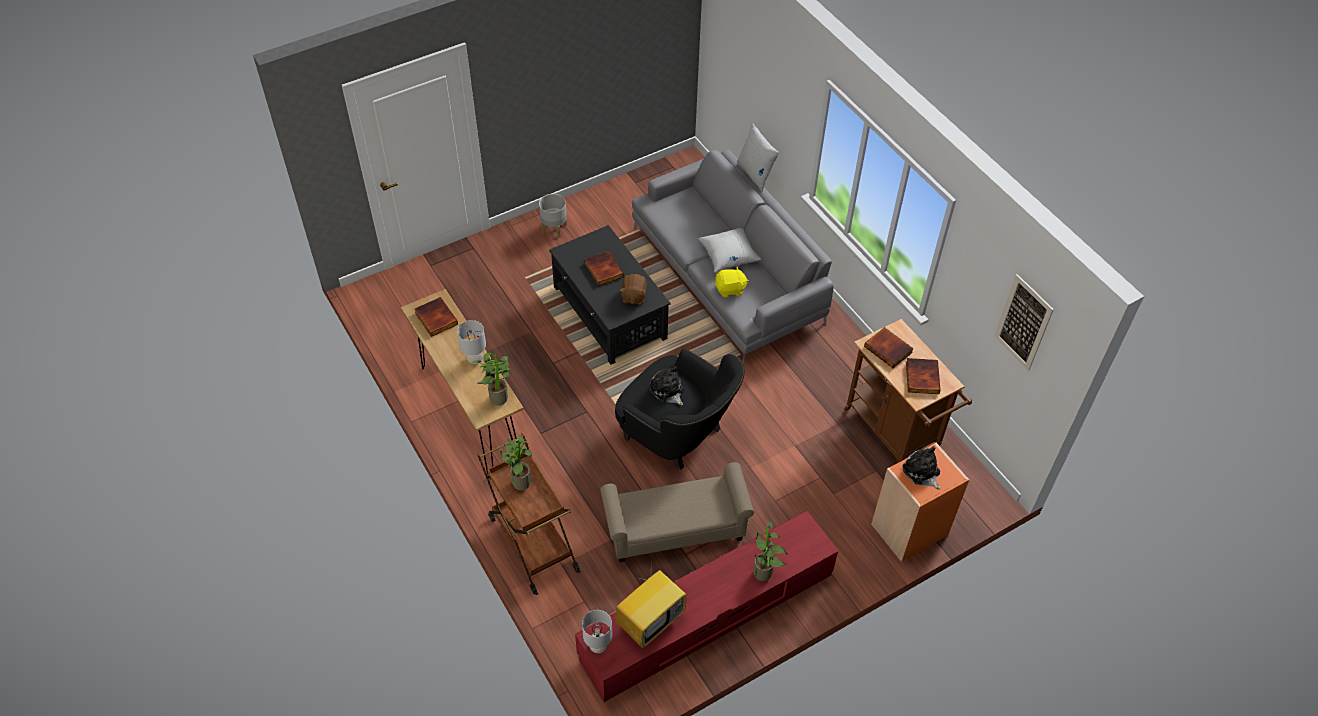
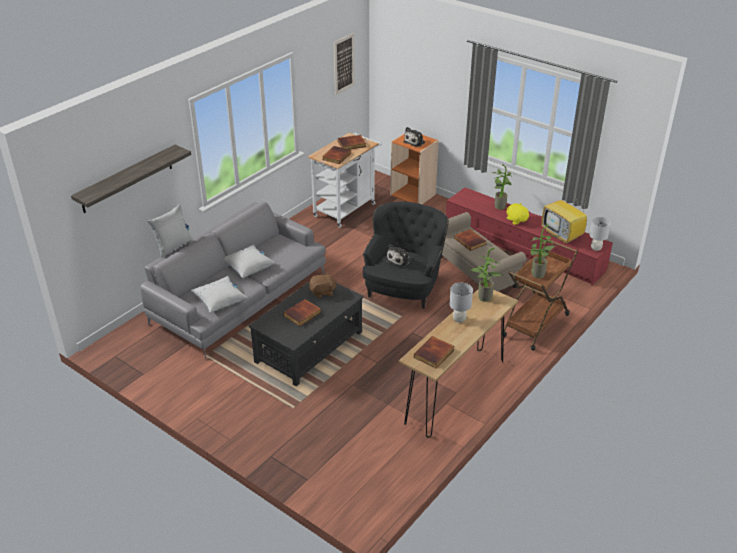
camera: 110 degrees left, 15 degrees down
grey planter [539,194,567,238] -> none
television [616,570,686,648] -> television turned 150 degrees counterclockwise [542,193,587,244]
yellow plush toy [715,266,749,297] -> yellow plush toy moved to [506,203,529,225]
brown cart [844,319,972,463] -> white cart [308,133,382,228]
none -> shelf [71,145,191,213]
none -> grey pillow [191,276,248,313]
none -> book [454,229,487,251]

